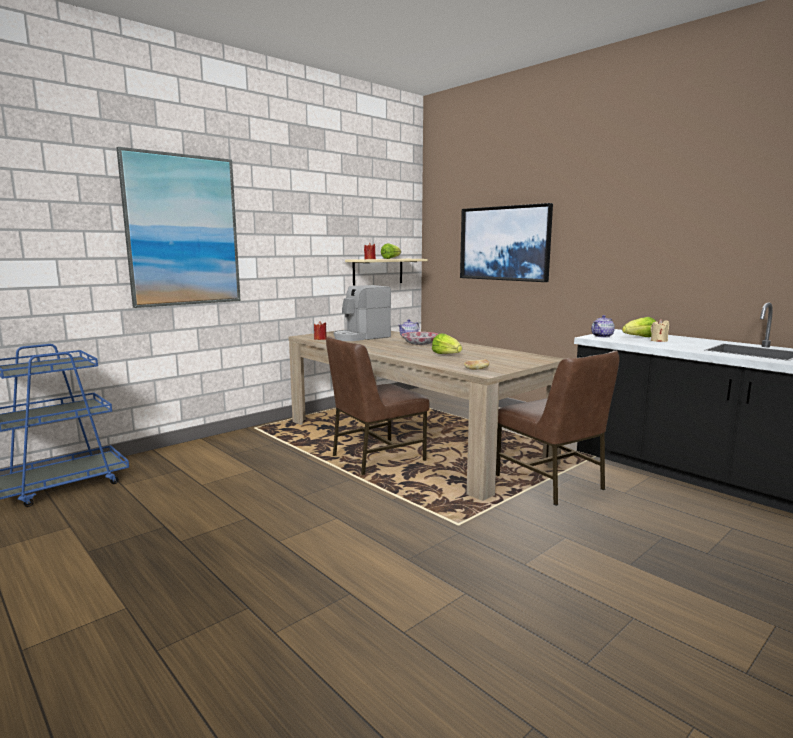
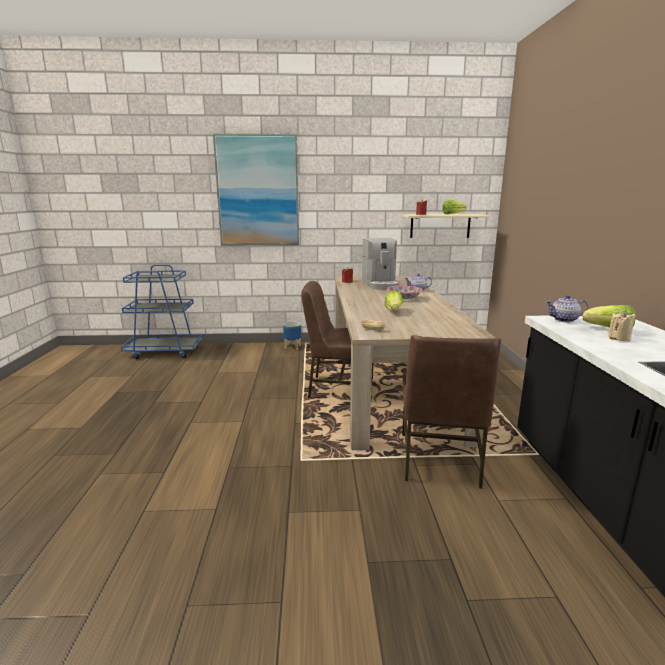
camera: 40 degrees right, 5 degrees up
coffee machine [334,285,391,341] -> coffee machine turned 105 degrees counterclockwise [362,238,400,290]
picture [460,203,553,282] -> none
none -> planter [283,321,302,350]

